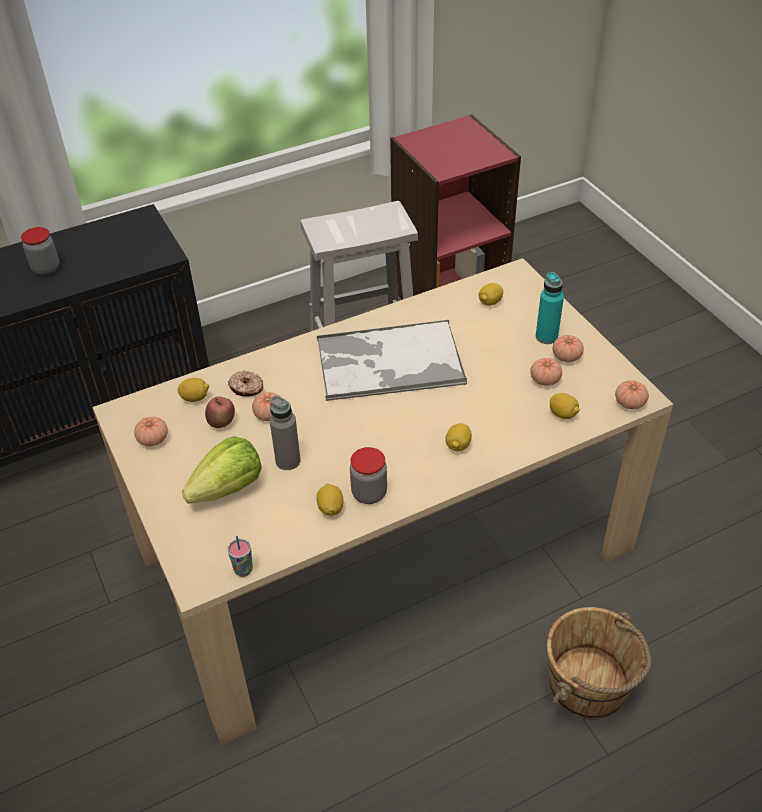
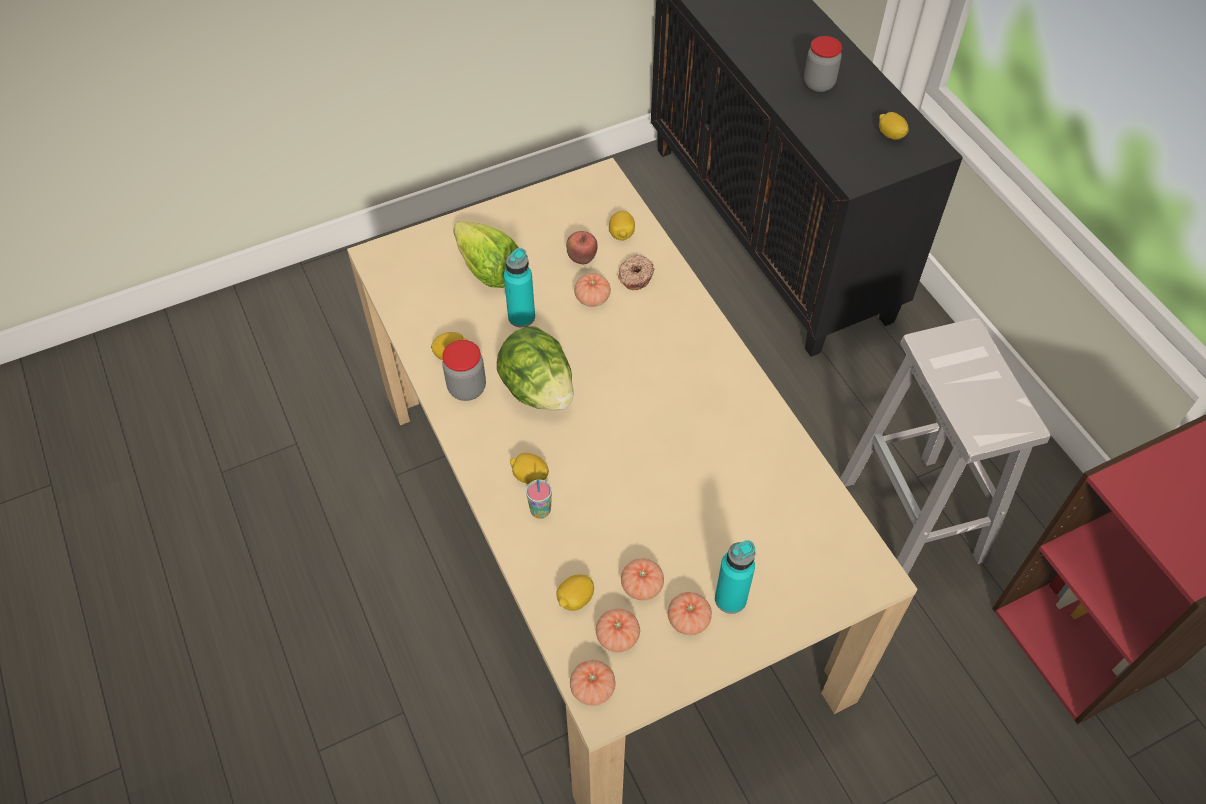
camera: 90 degrees right, 10 degrees up
tomato [134,416,168,446] -> tomato moved to [596,608,640,652]
cup [227,536,253,577] -> cup moved to [526,479,552,519]
grey bottle [270,396,301,470] -> turquoise bottle [504,248,535,327]
tray [317,320,467,401] -> none
lemon [479,283,503,306] -> lemon moved to [879,112,909,139]
brown bucket [547,607,652,720] -> none
none -> lettuce [497,326,574,411]

